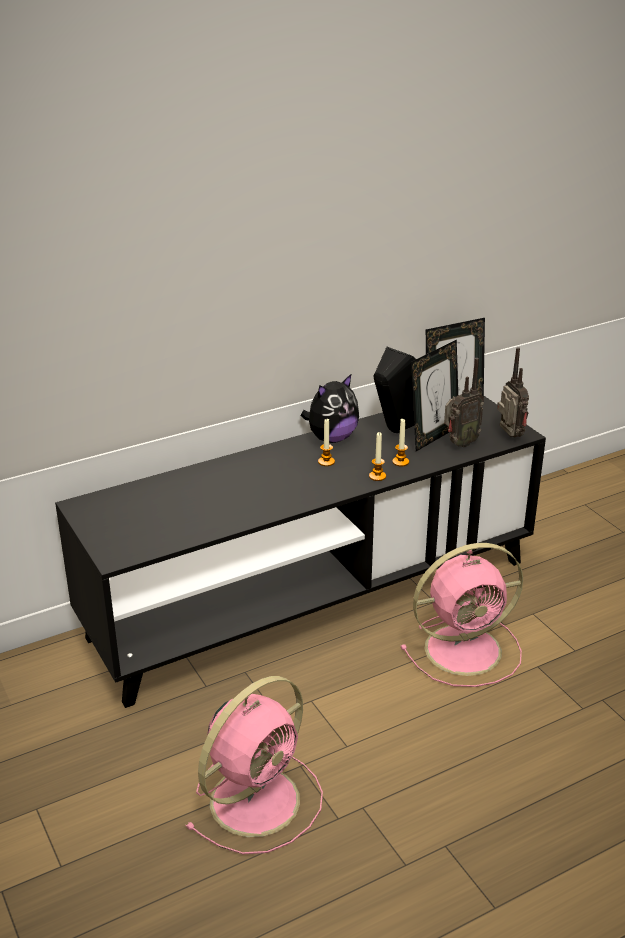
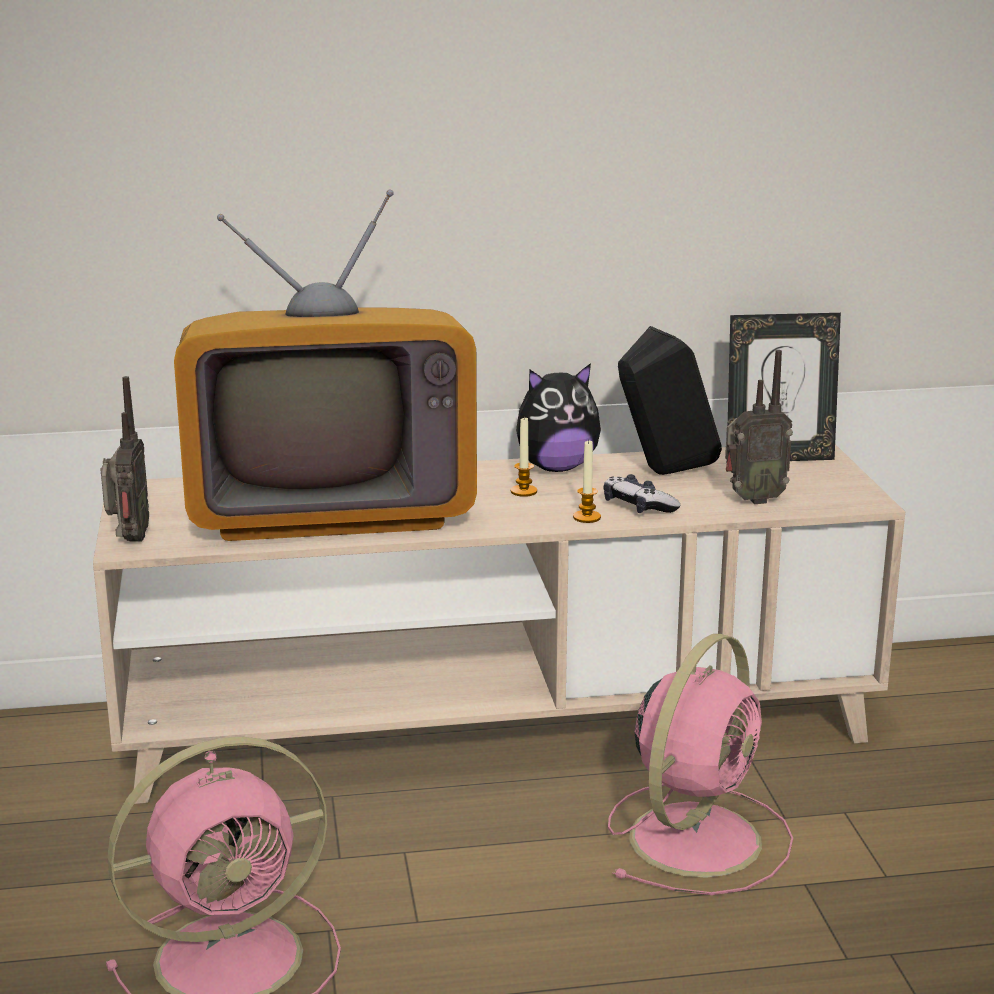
camera: 20 degrees right, 10 degrees down
black tv stand [55,396,546,708] -> beige tv stand [93,444,905,804]
candle [392,419,409,467] -> game controller [604,474,680,513]
pink fan [401,543,523,687] -> pink fan turned 60 degrees counterclockwise [608,634,793,895]
picture frame [411,339,458,451] -> none
radio [497,347,529,438] -> radio moved to [100,376,149,541]
none -> television [174,190,477,541]

